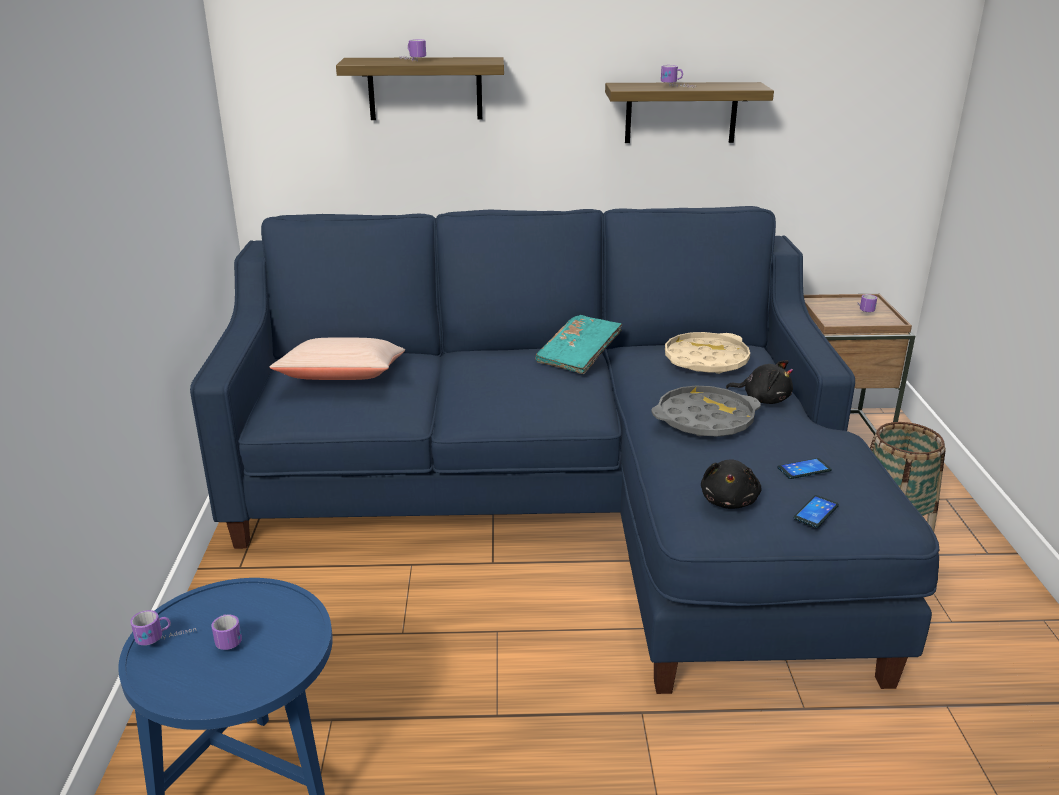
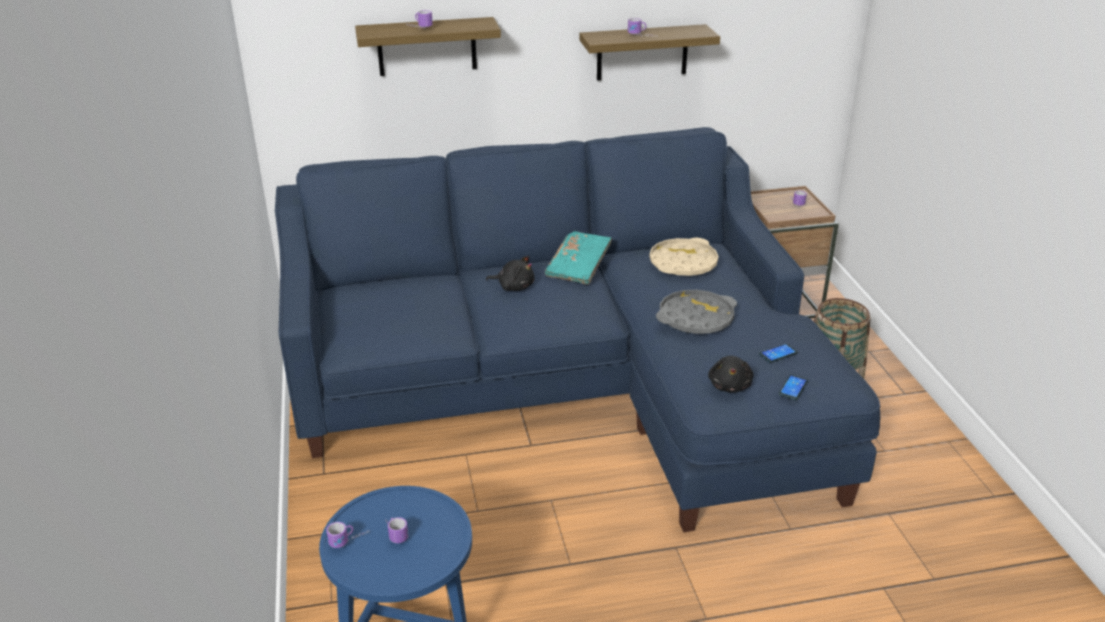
camera: 10 degrees left, 5 degrees up
beige pillow [270,338,405,380] -> none
black plush toy [726,360,793,404] -> black plush toy moved to [486,256,535,291]

